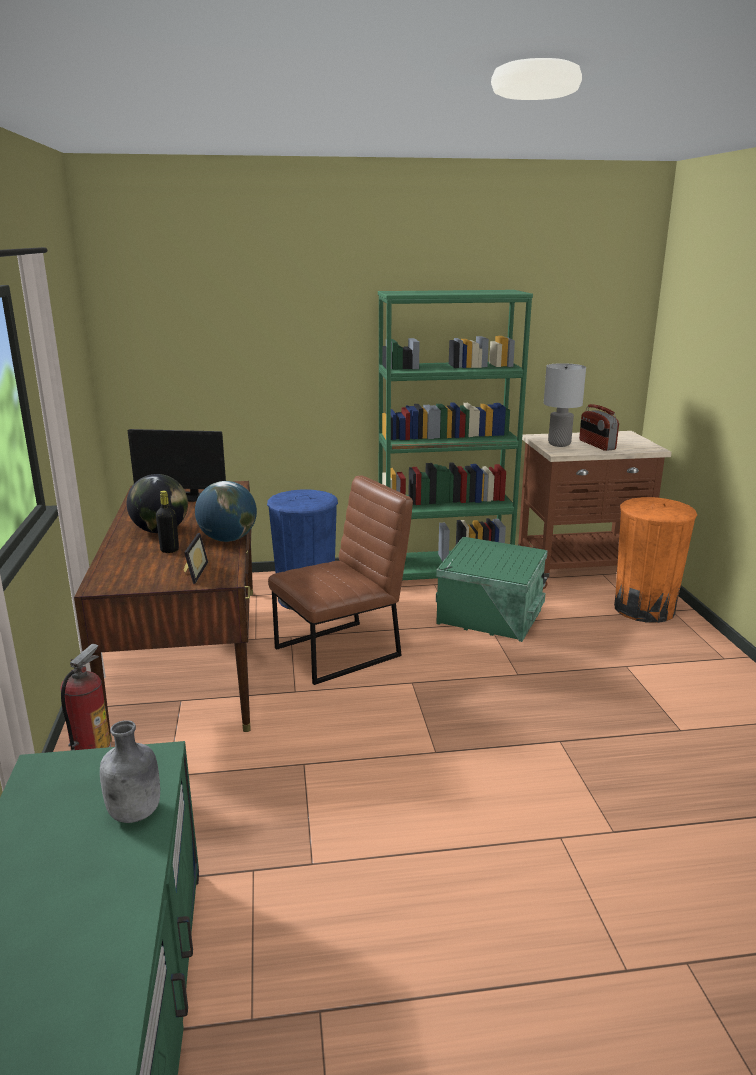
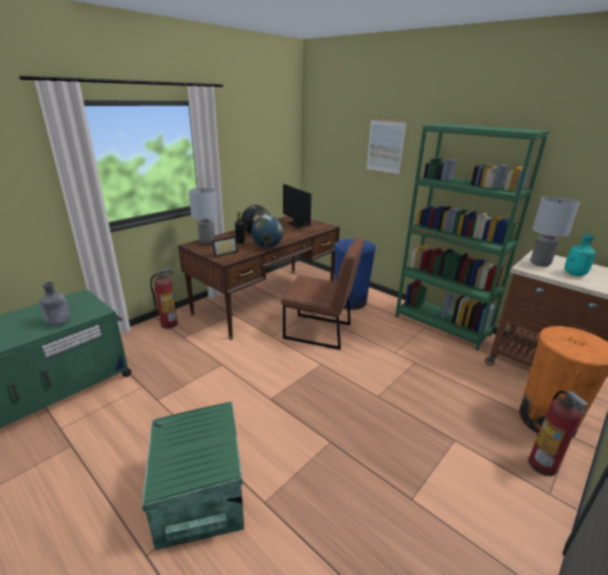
camera: 50 degrees right, 5 degrees up
green storage box [436,537,548,642] -> green storage box moved to [142,401,244,550]
radio [579,404,619,451] -> turquoise bottle [565,234,596,276]
none -> grey table lamp [189,188,218,244]
none -> picture [366,119,407,175]
none -> fire extinguisher [528,391,589,476]

